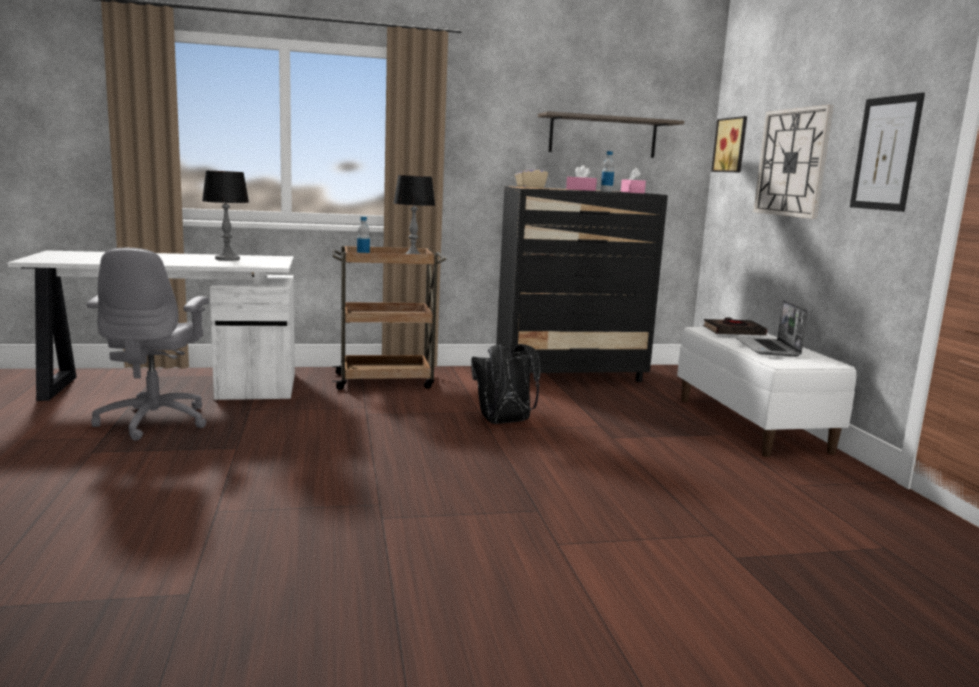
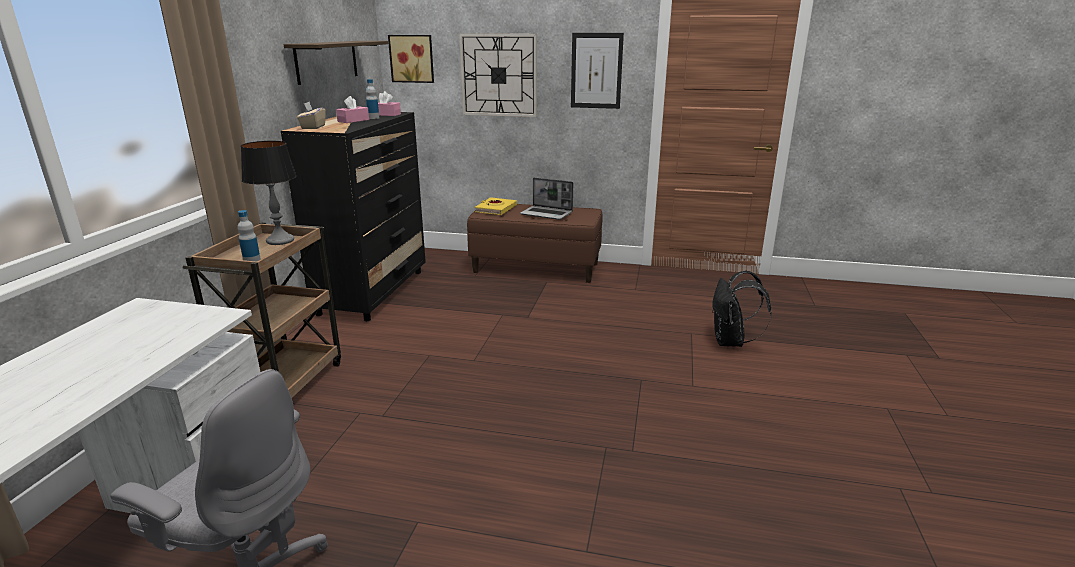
camera: 65 degrees left, 10 degrees up
table lamp [202,171,249,261] -> none
black backpack [471,344,540,424] -> black backpack moved to [712,271,772,347]
white bench [677,327,856,457] -> brown bench [467,204,603,283]
black book [703,317,767,335] -> yellow book [475,197,517,215]

